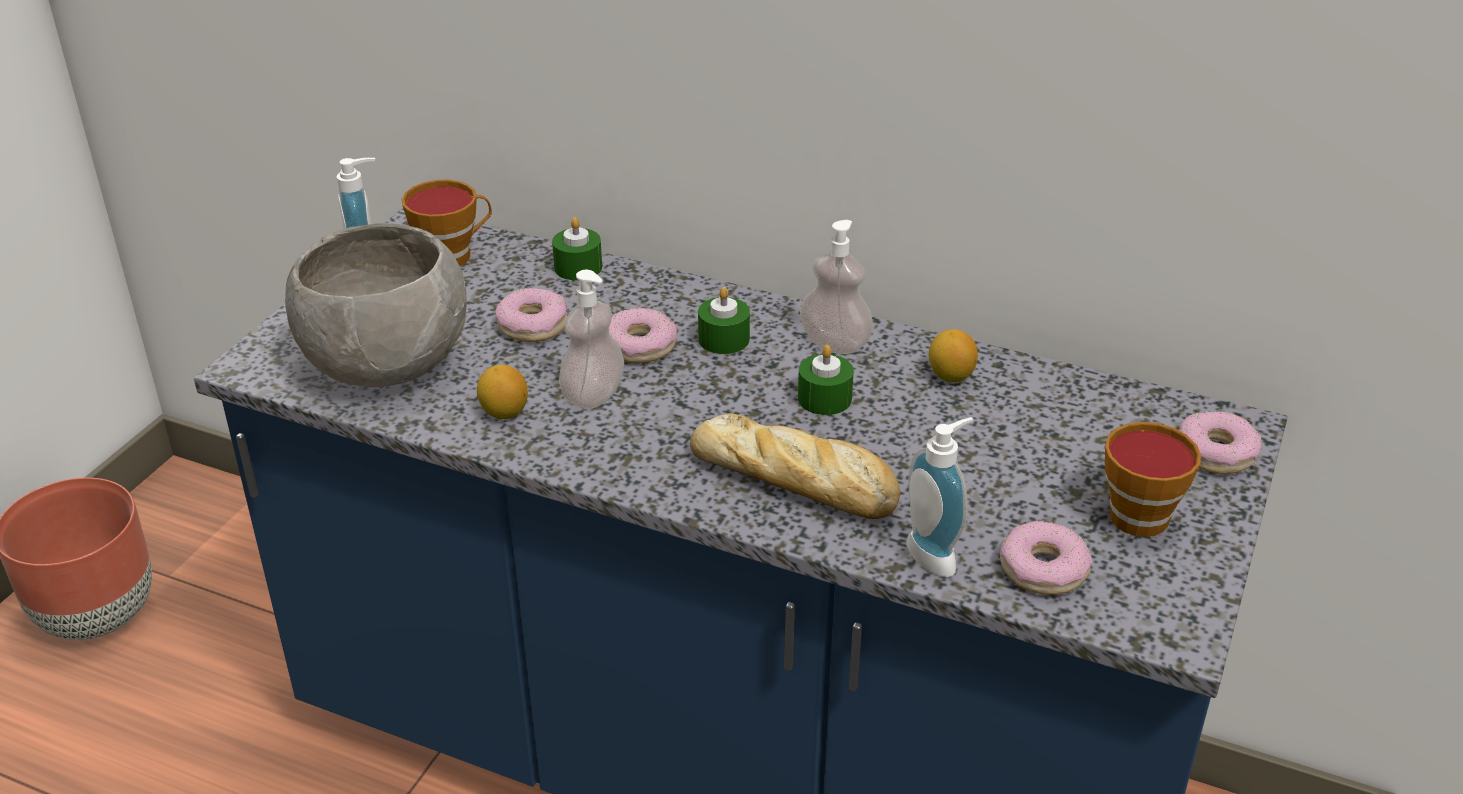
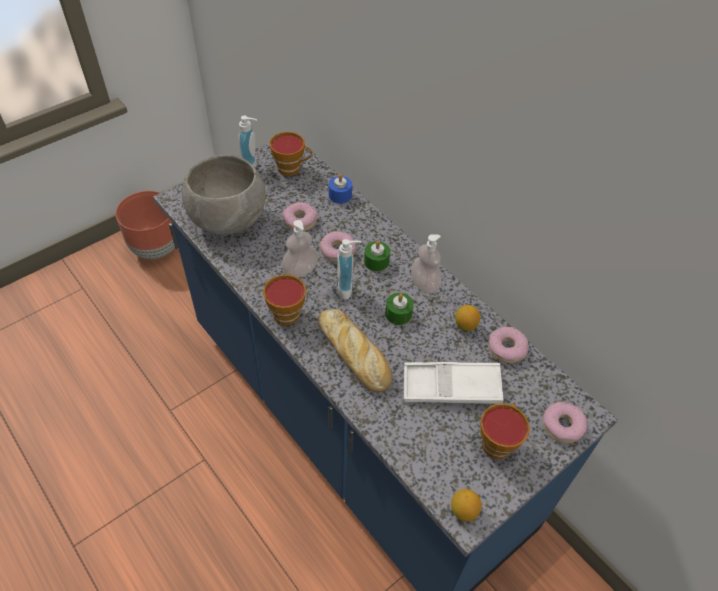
camera: 25 degrees right, 15 degrees up
lemon [477,365,528,419] -> lemon moved to [451,489,482,522]
green candle [552,217,602,280] -> blue candle [329,174,352,204]
soap dispenser [906,417,973,577] -> soap dispenser moved to [337,239,361,300]
donut [1000,521,1093,595] -> donut moved to [488,327,529,363]
none -> cup [263,274,306,326]
none -> white tray [404,362,504,404]

